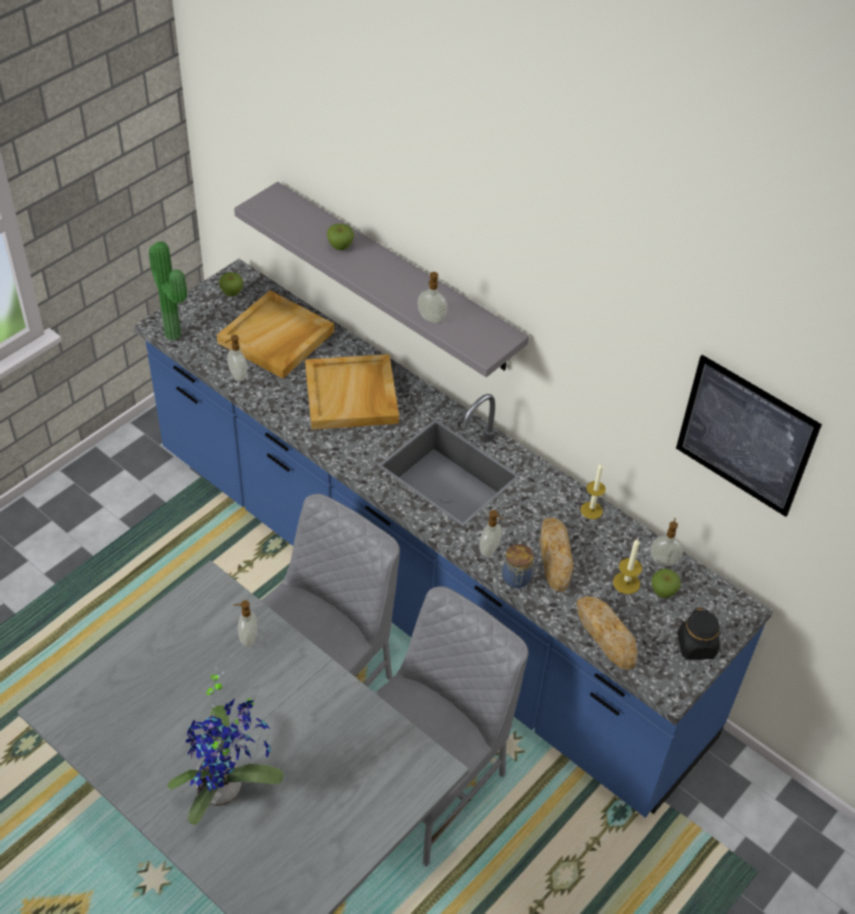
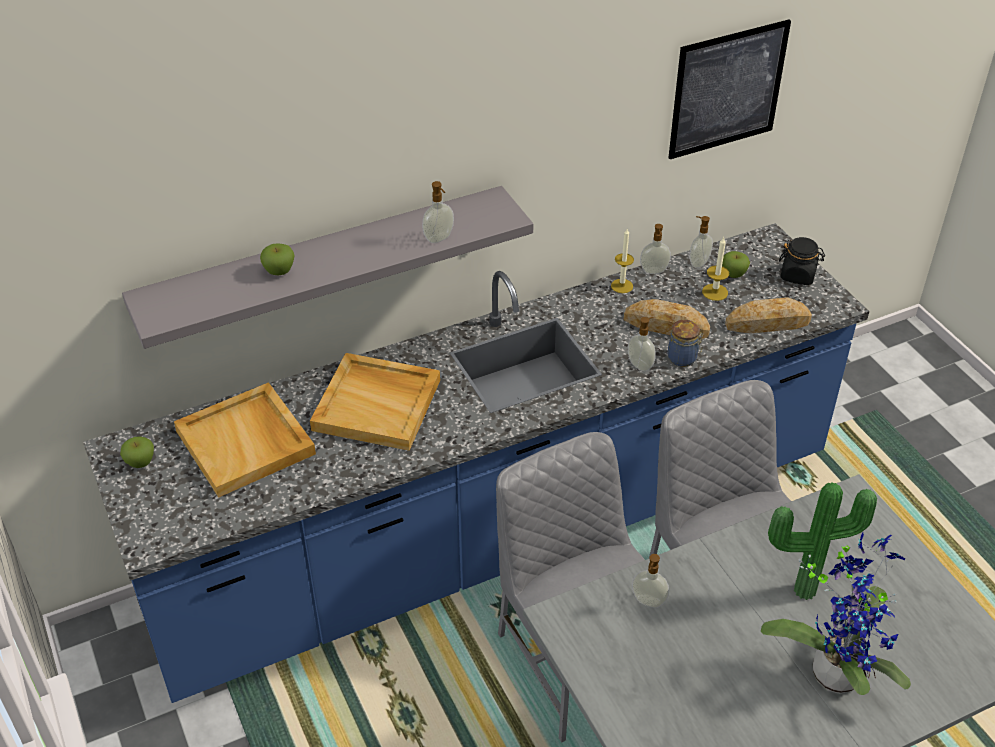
camera: 65 degrees left, 5 degrees down
potted plant [149,241,187,340] -> potted plant moved to [768,482,877,600]
soap dispenser [225,335,247,381] -> soap dispenser moved to [640,224,671,274]

